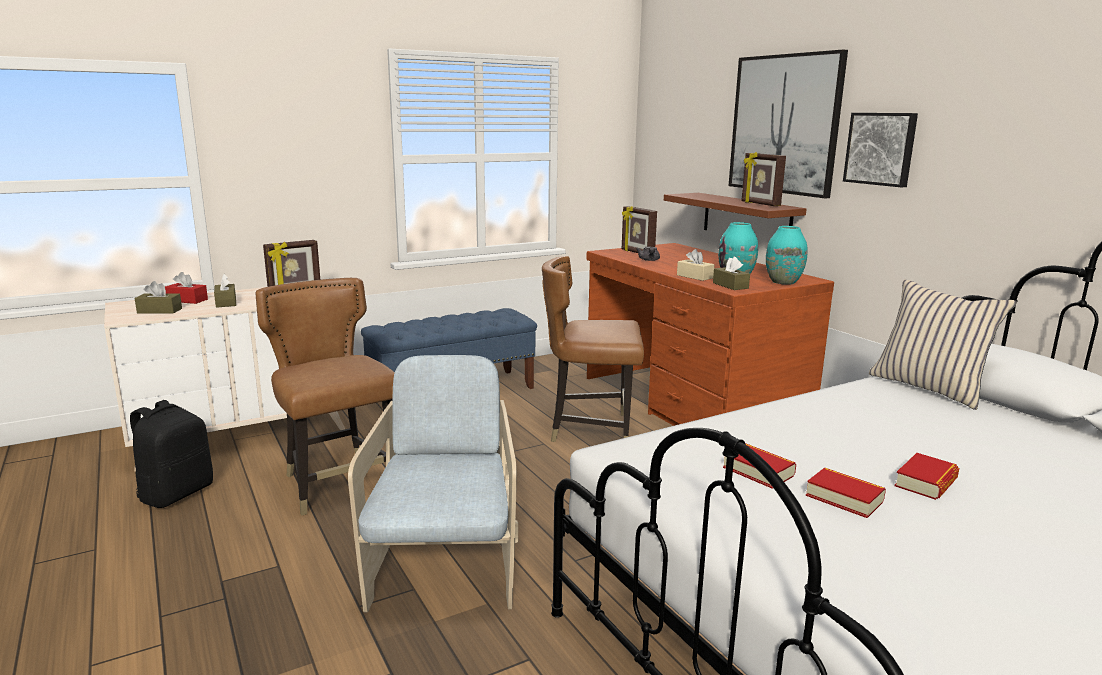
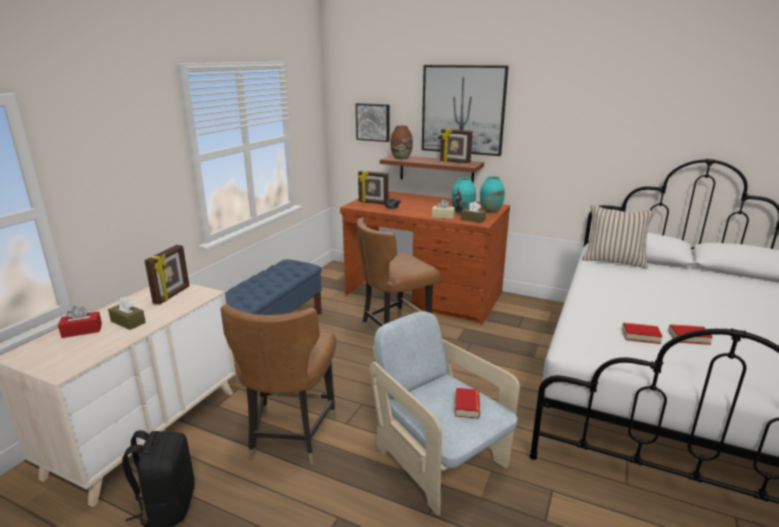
camera: 35 degrees left, 5 degrees up
brown tissue box [135,281,182,314] -> none
brown chair [255,278,395,515] -> brown chair turned 105 degrees counterclockwise [220,305,336,465]
picture [843,113,918,187] -> picture moved to [356,103,390,142]
book [894,453,959,500] -> book moved to [455,388,480,419]
none -> brown vase [390,126,413,160]

